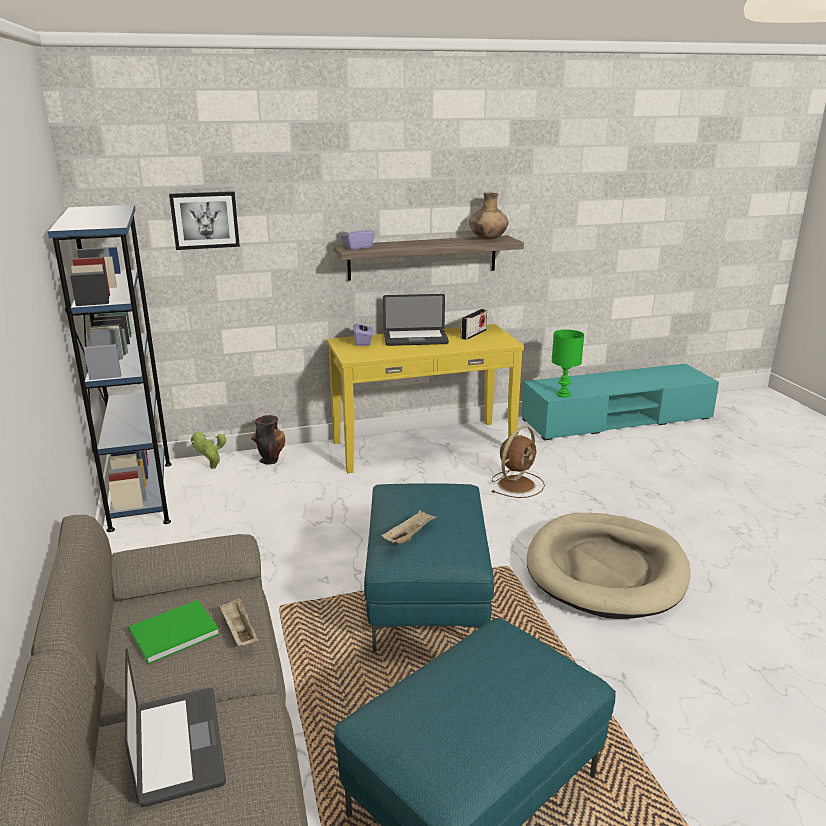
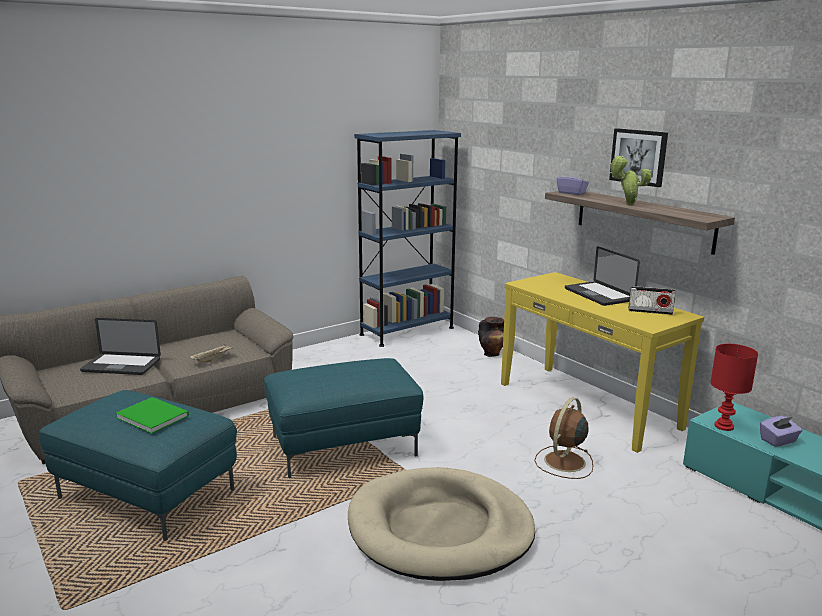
camera: 70 degrees right, 5 degrees down
laptop [125,648,226,807] -> laptop turned 45 degrees clockwise [80,318,161,375]
green book [128,600,219,664] -> green book moved to [116,397,189,434]
picture [169,191,240,250] -> picture moved to [609,128,668,187]
potted plant [191,431,226,469] -> potted plant moved to [610,156,652,205]
purple tissue box [354,321,373,346] -> purple tissue box moved to [760,416,802,447]
beige tray [382,510,437,544] -> none
brown vase [469,192,509,240] -> none
brown fan [492,426,545,498] -> brown fan turned 105 degrees clockwise [534,398,593,479]
green table lamp [552,329,584,398] -> red table lamp [710,344,758,431]

